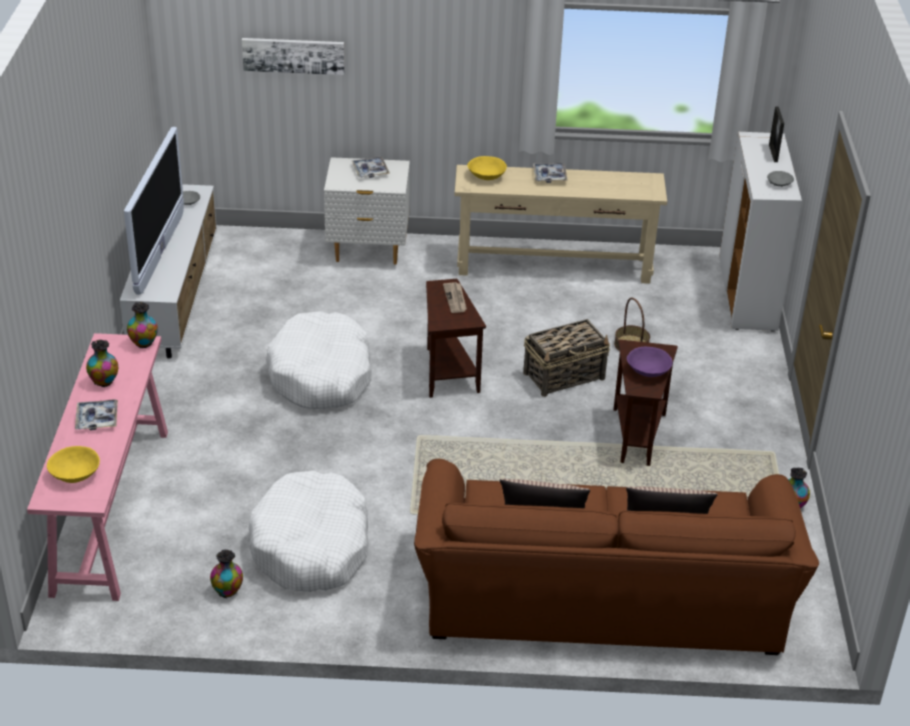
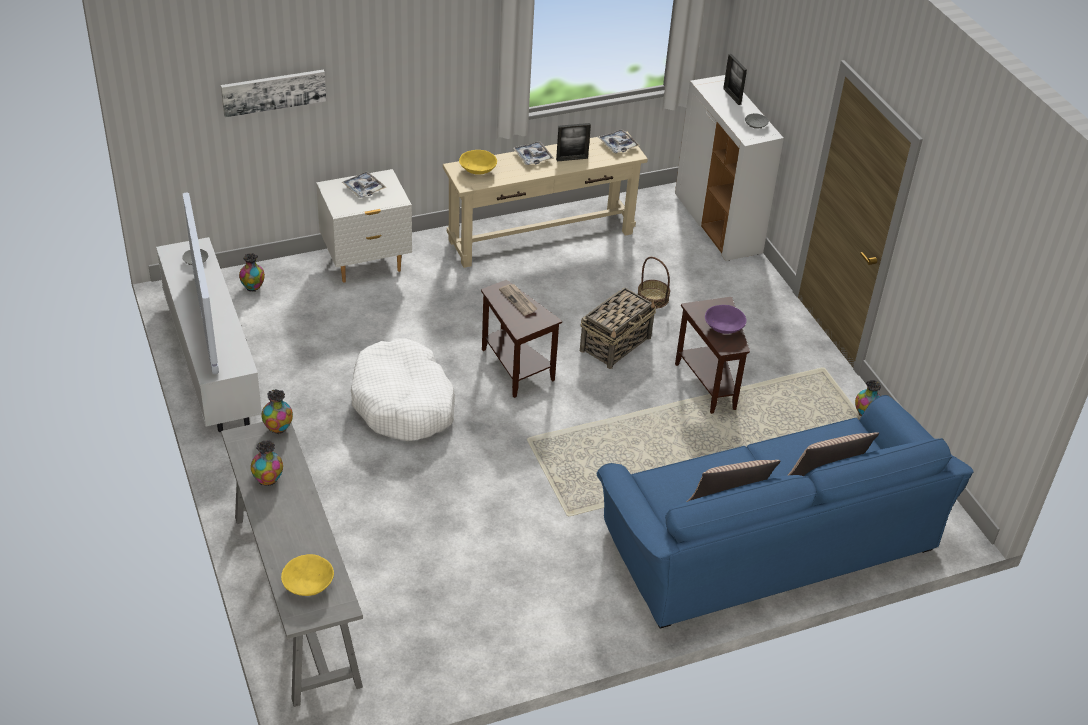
camera: 25 degrees left, 5 degrees up
pink console table [27,333,168,601] -> grey console table [221,422,363,707]
tray [75,399,118,430] -> tray moved to [598,130,640,153]
vase [210,550,243,598] -> vase moved to [239,253,265,292]
white dog bed [249,471,369,592] -> none
brown sofa [414,459,819,655] -> blue sofa [597,395,974,629]
none -> picture frame [556,123,591,161]

